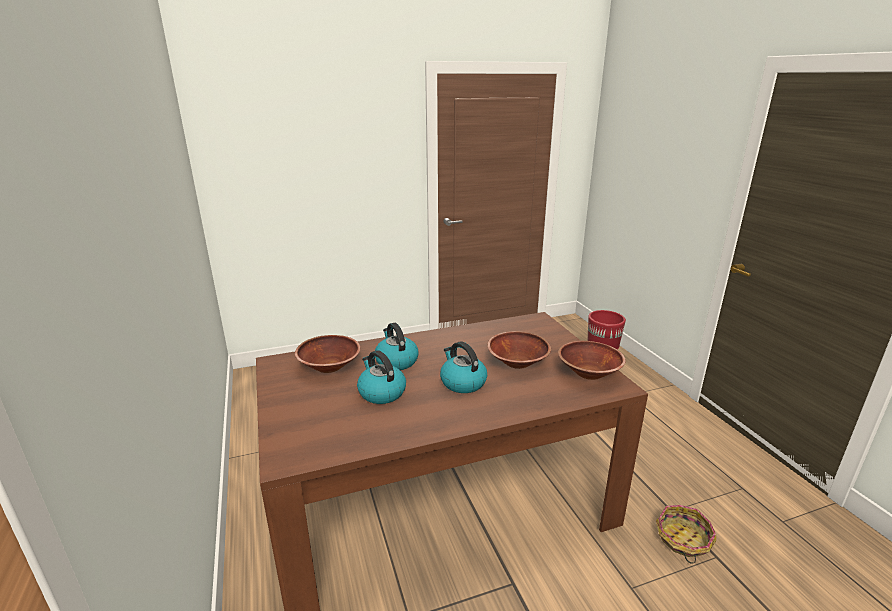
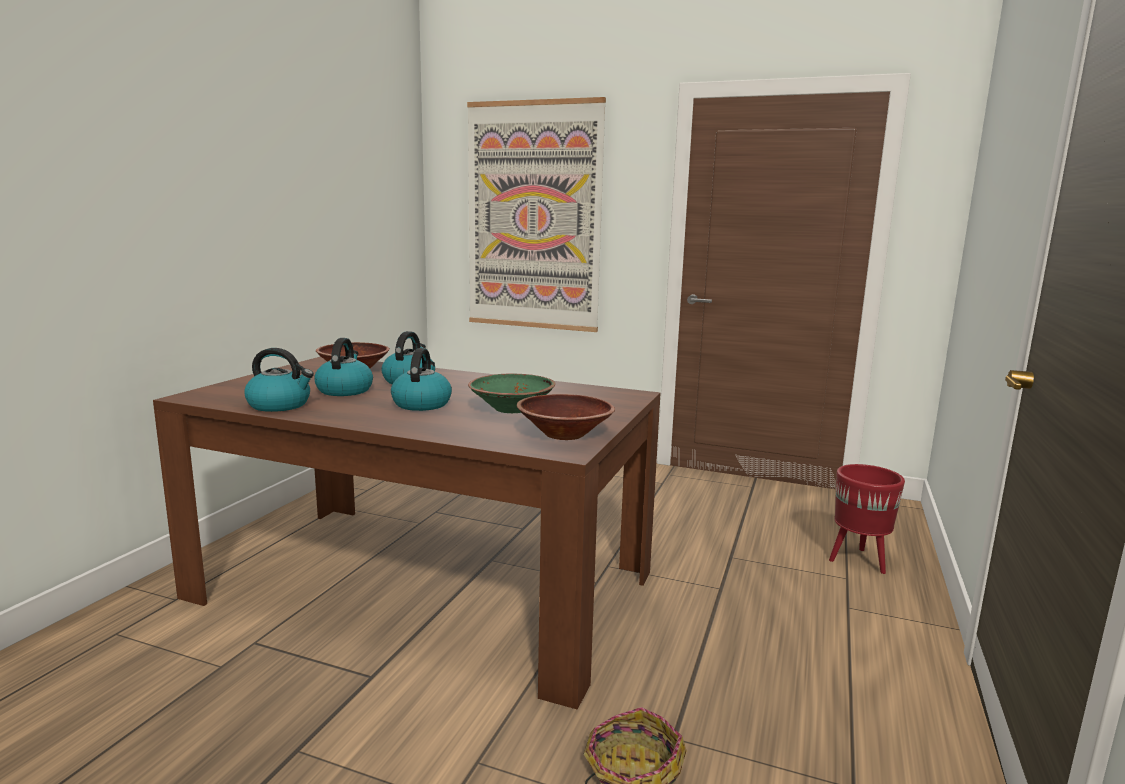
camera: 40 degrees right, 10 degrees down
brown bowl [487,331,551,369] -> green bowl [468,374,556,413]
none -> kettle [244,348,314,412]
none -> picture [467,97,606,332]

